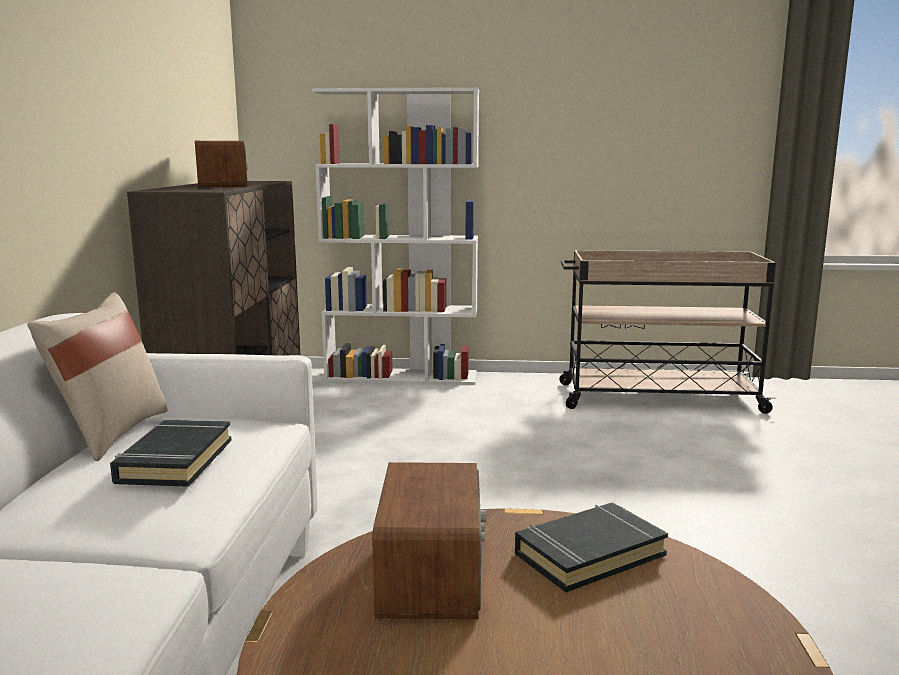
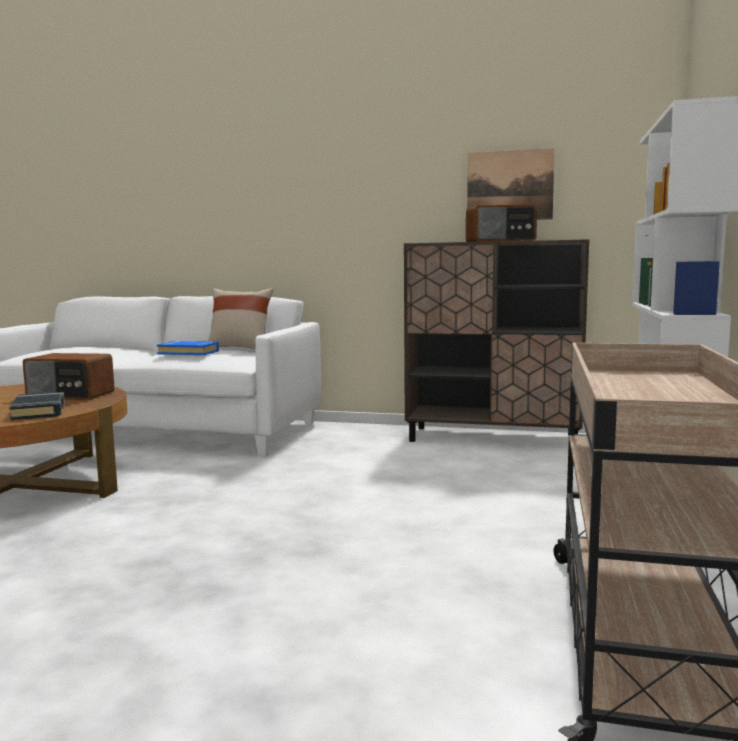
camera: 100 degrees right, 5 degrees down
black book [110,420,232,487] -> blue book [157,341,219,355]
none -> picture [467,148,555,220]

